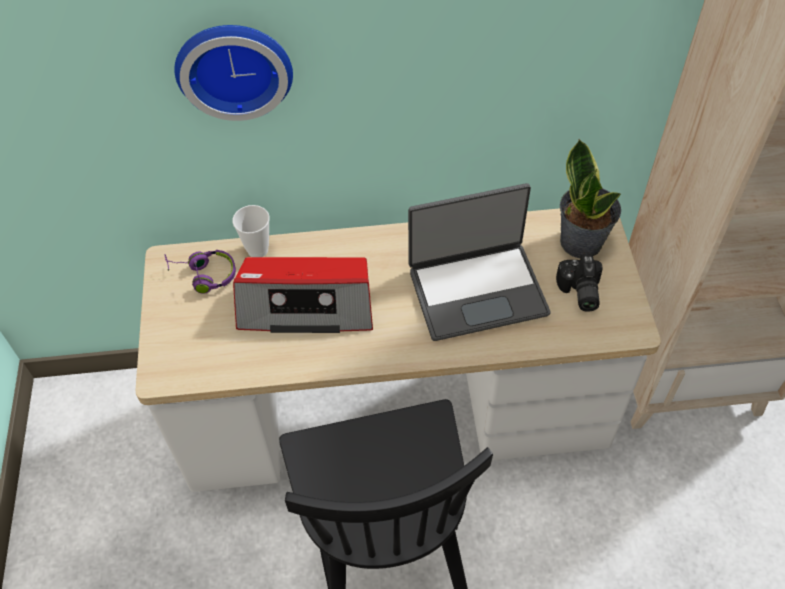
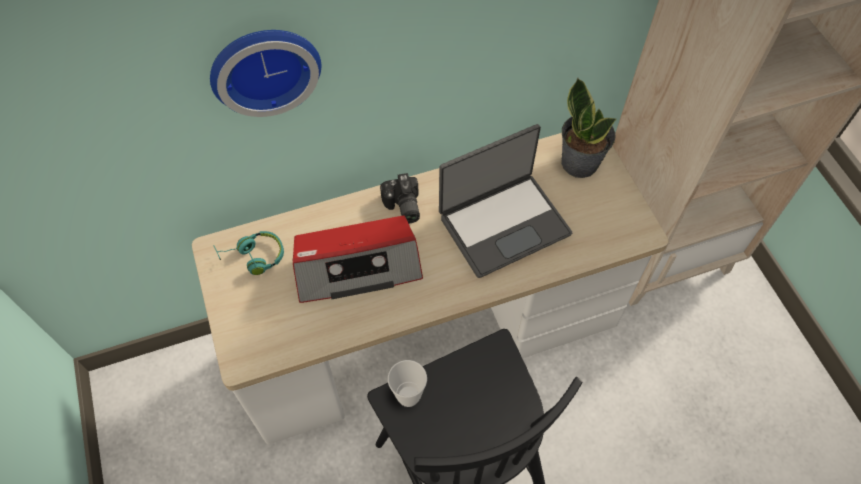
camera: 15 degrees left, 5 degrees up
purple headphones [165,250,236,294] -> turquoise headphones [213,231,284,275]
cup [232,205,270,257] -> cup moved to [388,360,427,407]
camera [556,255,603,312] -> camera moved to [380,173,420,223]

